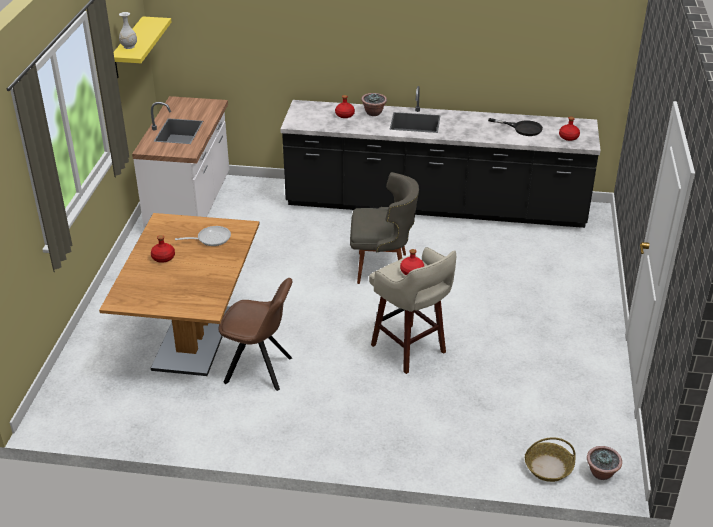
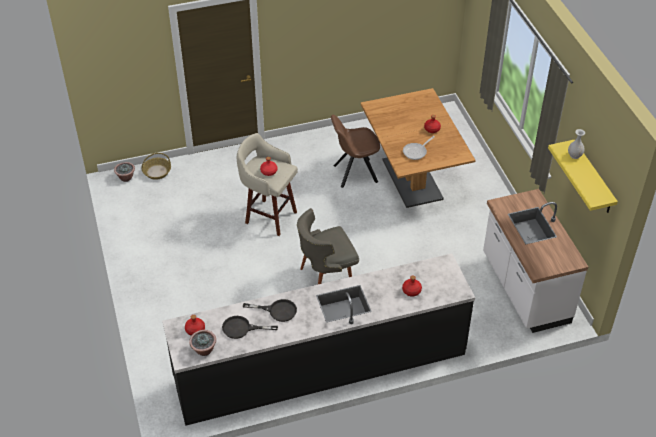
camera: 155 degrees right, 10 degrees up
potted plant [361,93,387,116] -> potted plant moved to [189,330,216,356]
none -> black frying pan [243,299,297,322]

